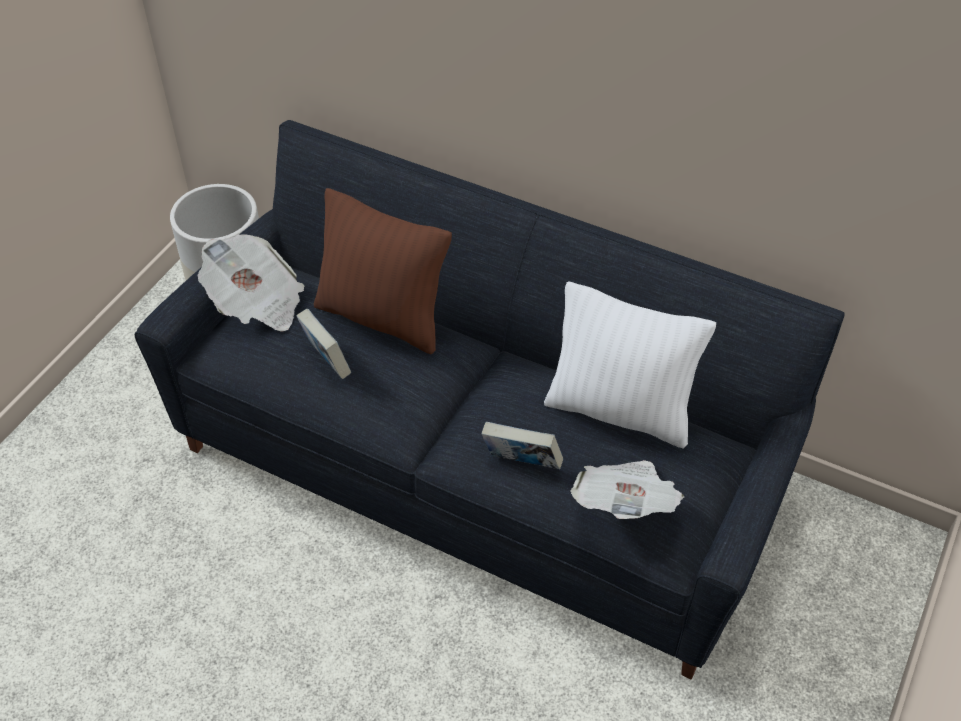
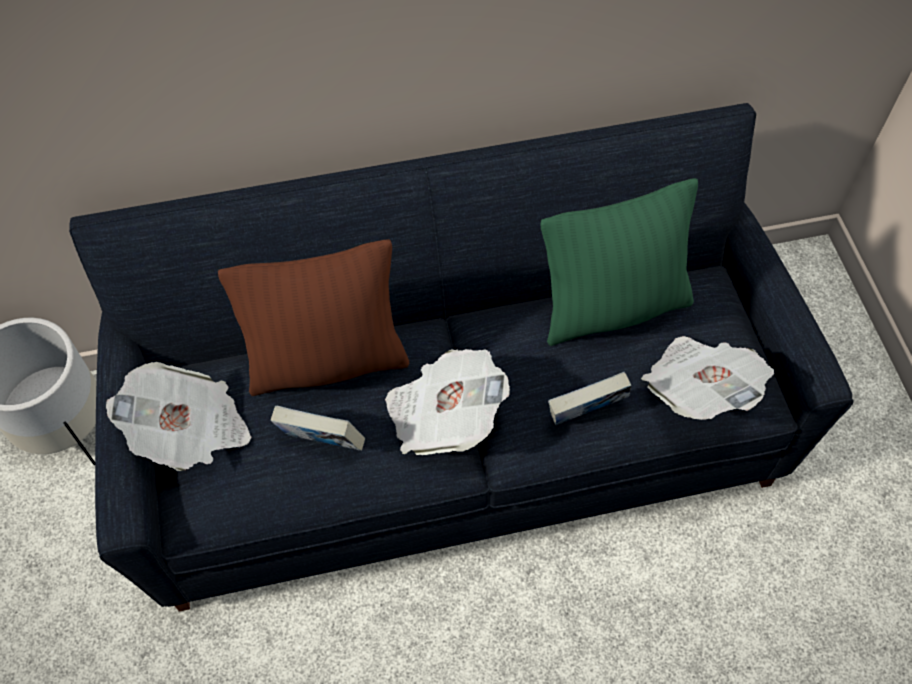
camera: 40 degrees left, 10 degrees up
white pillow [544,281,716,449] -> green pillow [541,178,698,346]
none -> newspaper [385,349,510,455]

